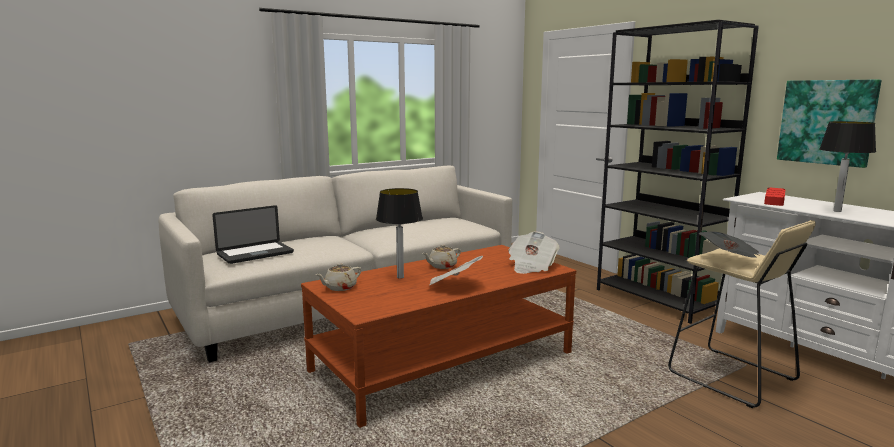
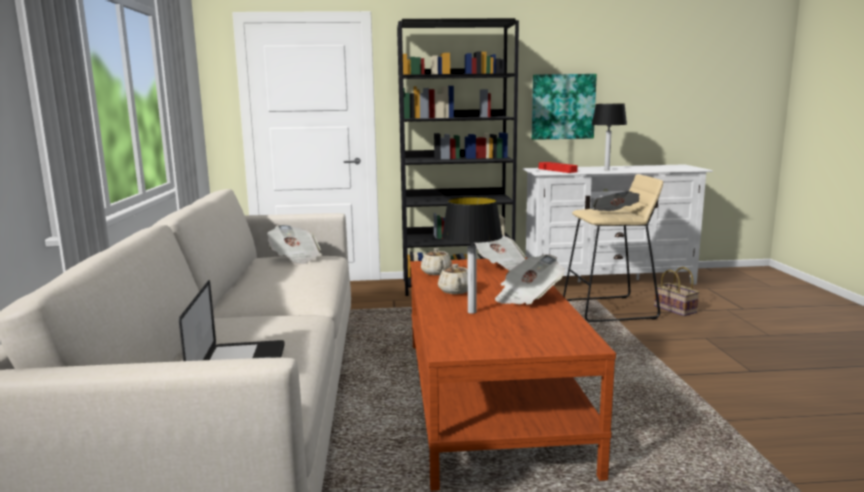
camera: 60 degrees left, 0 degrees up
beige teapot [315,263,361,291] -> beige teapot moved to [421,248,452,275]
none -> newspaper [267,224,322,265]
none -> basket [654,267,699,316]

